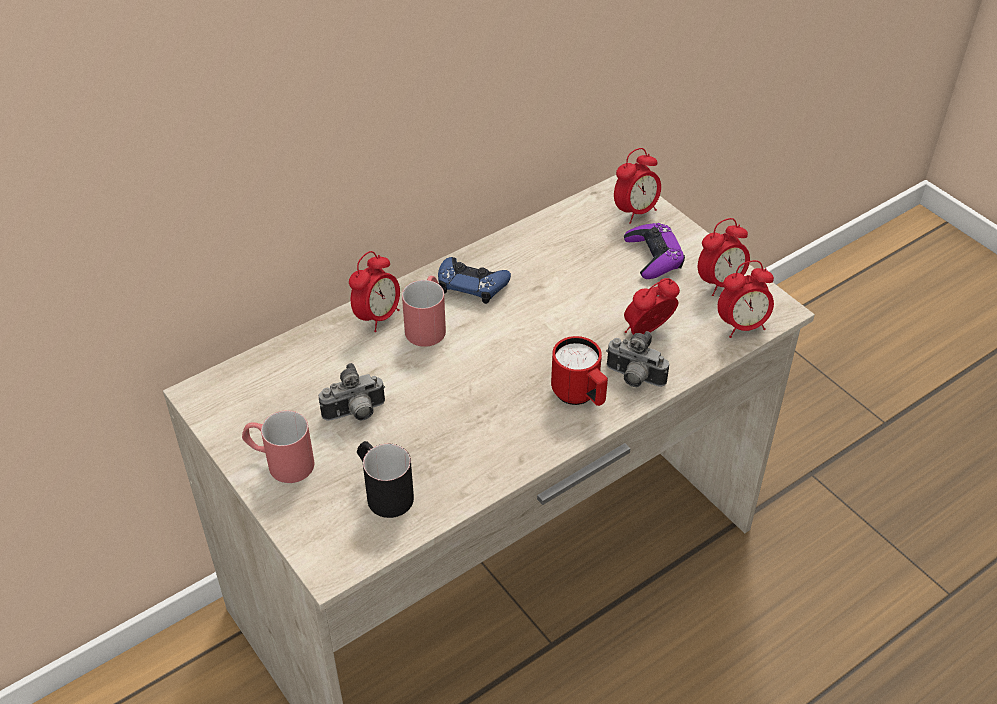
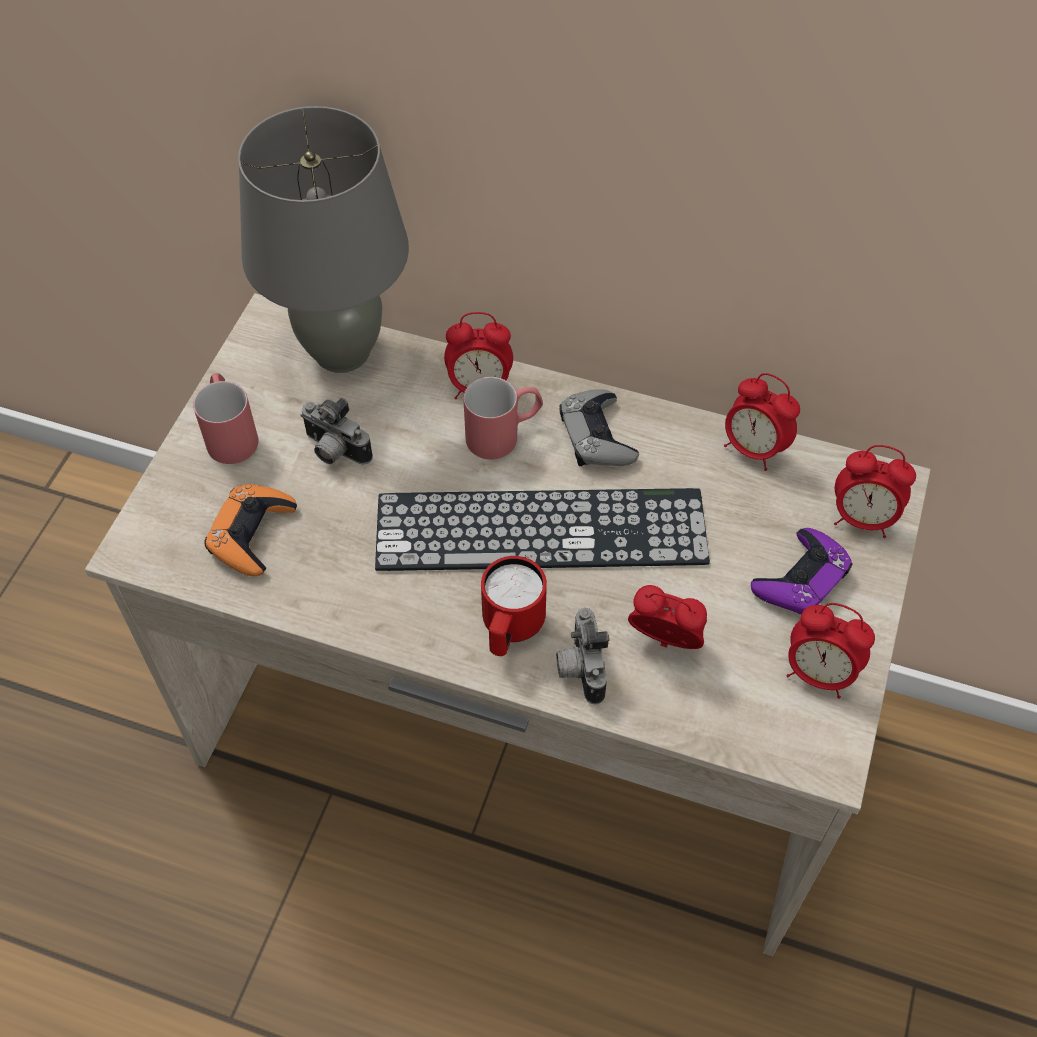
camera: 55 degrees right, 10 degrees up
black mug [357,441,414,518] -> orange game controller [204,484,297,577]
blue game controller [438,257,511,304] -> grey game controller [559,389,639,466]
alarm clock [717,260,774,338] -> alarm clock moved to [724,373,800,471]
none -> grey table lamp [238,106,409,373]
none -> keyboard [375,488,710,571]

